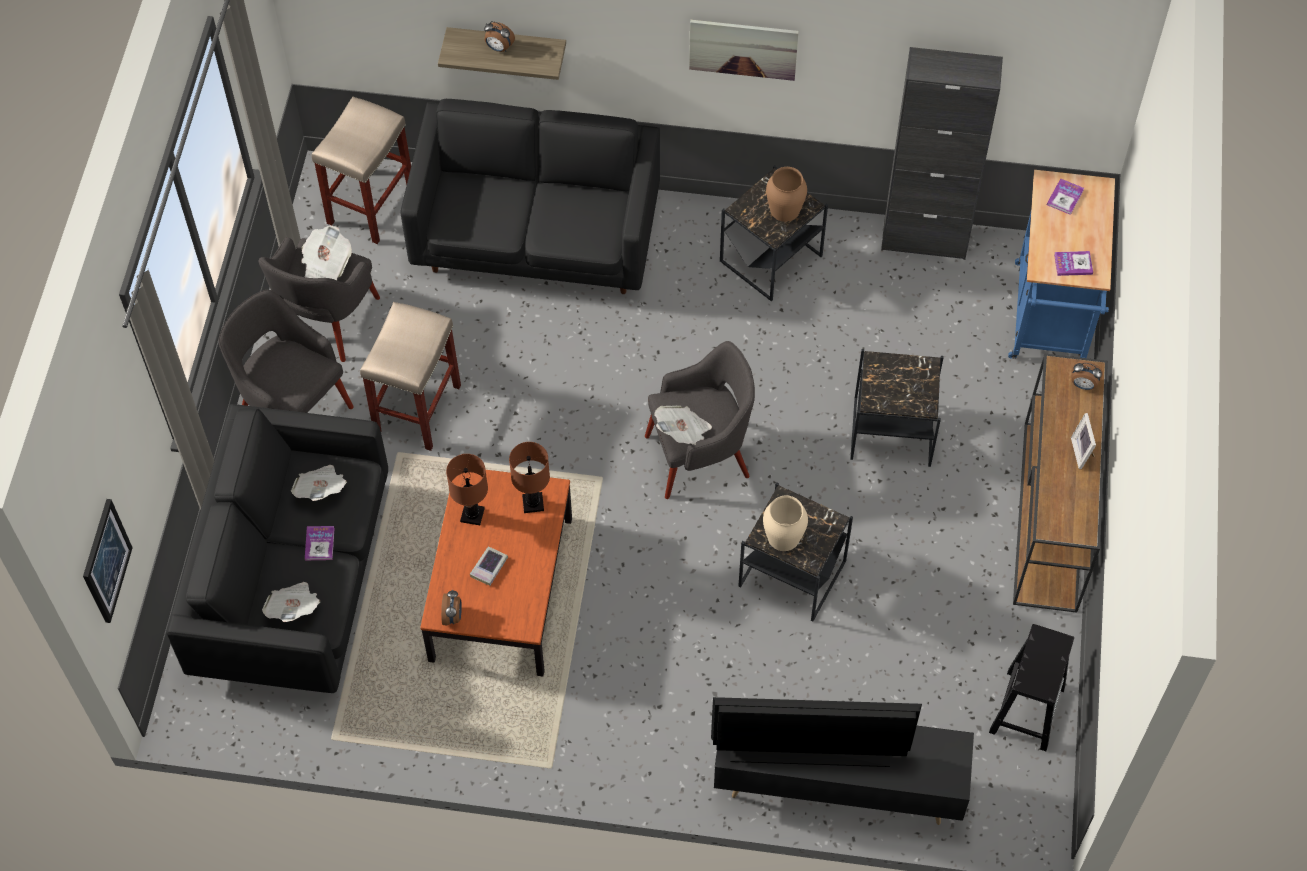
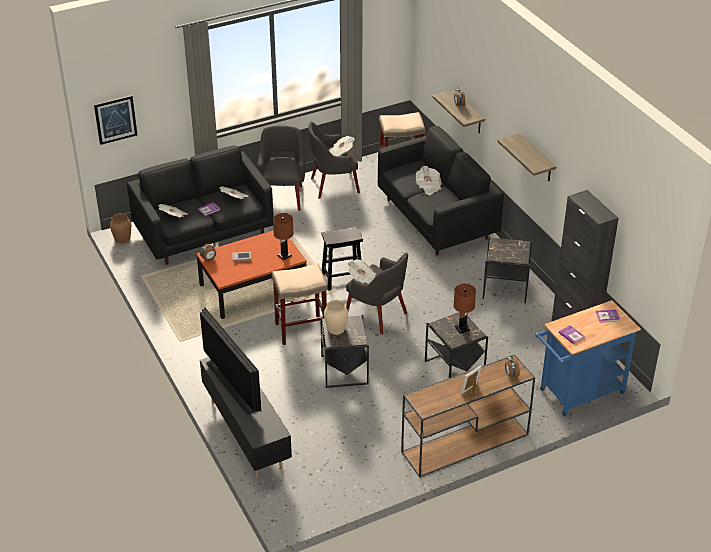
camera: 55 degrees right, 20 degrees down
beige stool [360,302,461,451] -> beige stool moved to [272,263,327,345]
brown table lamp [446,454,488,525] -> brown table lamp moved to [453,284,476,334]
picture [689,20,799,81] -> shelf [497,133,556,181]
brown vase [766,167,807,222] -> brown vase moved to [110,213,131,244]
black stool [989,624,1074,751] -> black stool moved to [322,227,363,291]
none -> newspaper [416,166,441,195]

